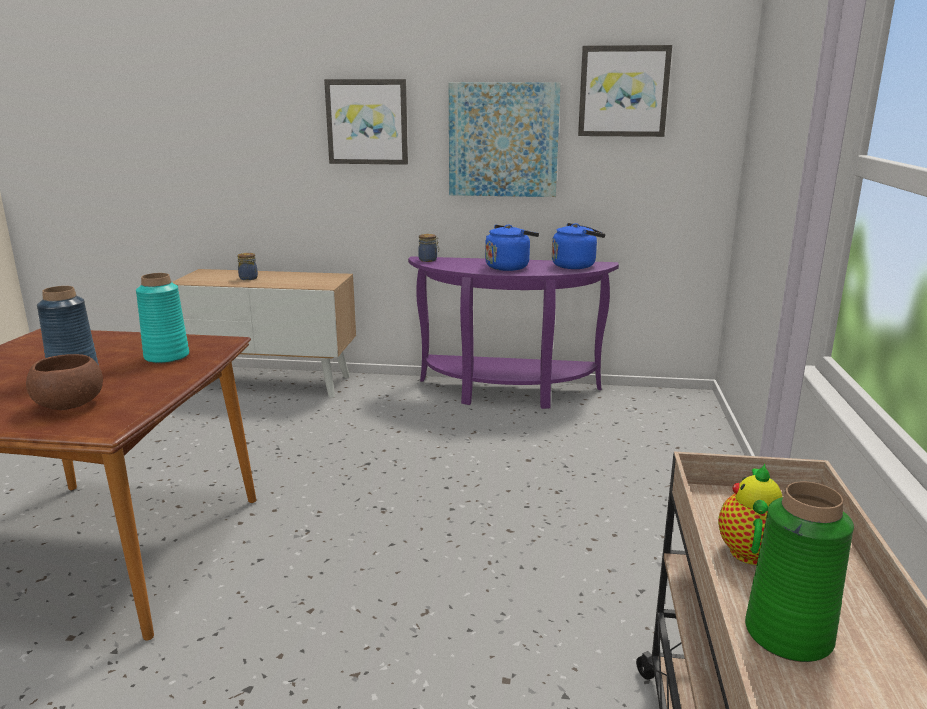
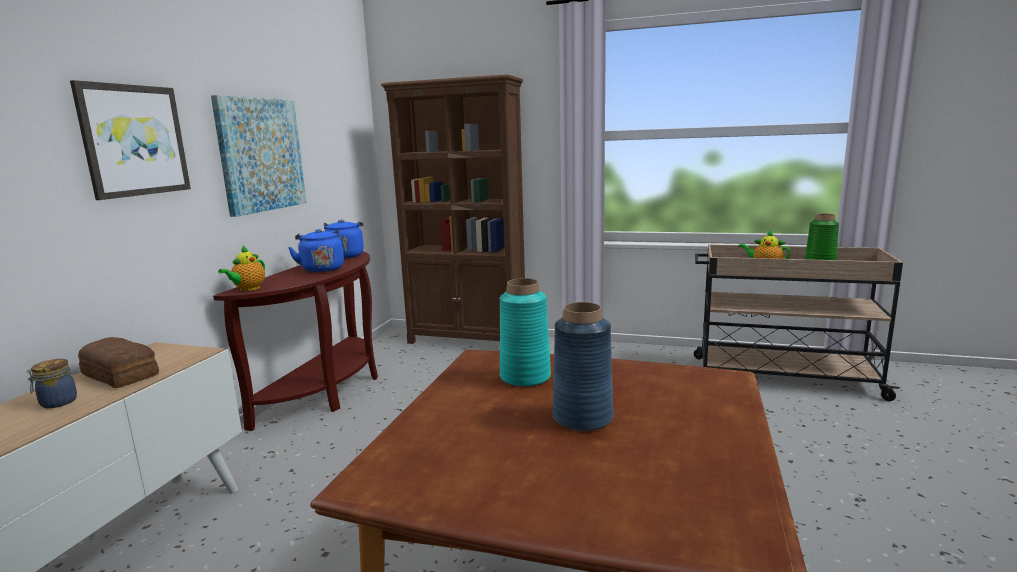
camera: 80 degrees left, 5 degrees down
brown bowl [26,354,103,410] -> none
purple console table [408,256,619,409] -> brown console table [213,251,378,431]
jar [418,234,439,262] -> teapot [218,245,265,291]
picture [578,45,672,137] -> none
none -> bread [78,337,159,388]
none -> brown bookcase [381,74,525,344]

